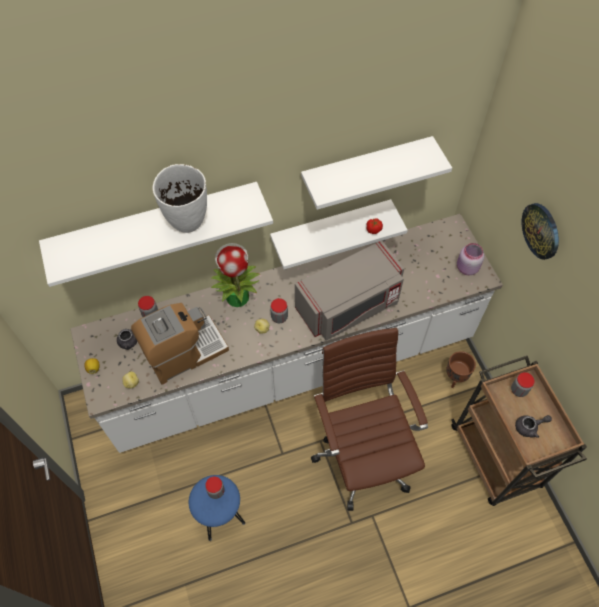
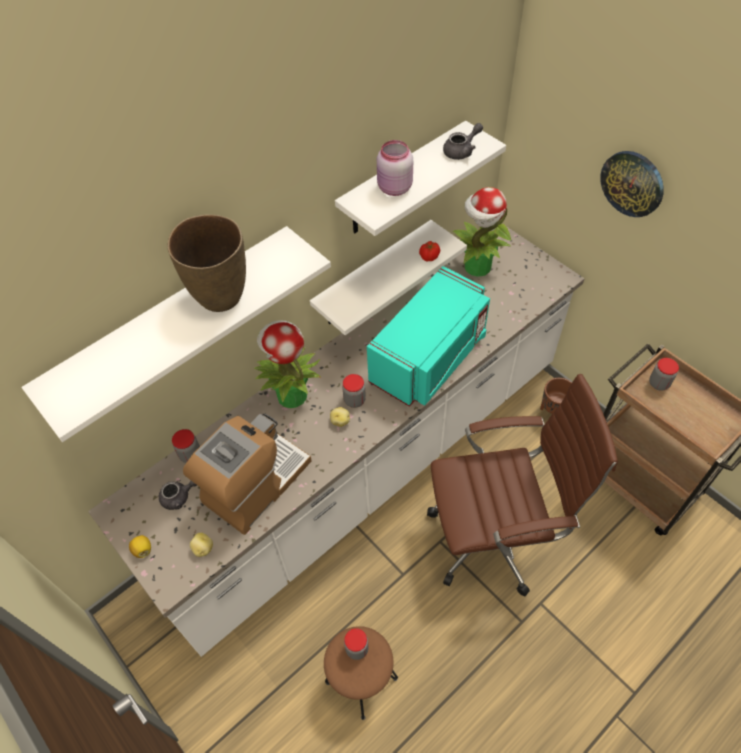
camera: 20 degrees left, 5 degrees down
white vase [153,164,207,233] -> brown vase [167,214,246,312]
blue stool [189,475,245,541] -> brown stool [324,626,398,720]
grey microwave [295,240,404,341] -> turquoise microwave [367,266,490,407]
brown office chair [311,328,428,511] -> brown office chair turned 120 degrees clockwise [427,374,618,597]
pink jar [457,243,484,275] -> pink jar moved to [377,140,413,196]
grey teapot [515,415,552,438] -> grey teapot moved to [443,123,483,160]
none -> potted plant [453,187,512,277]

